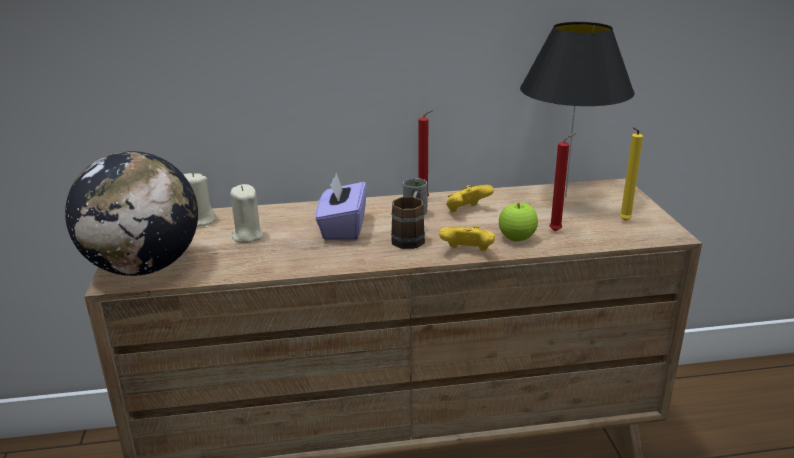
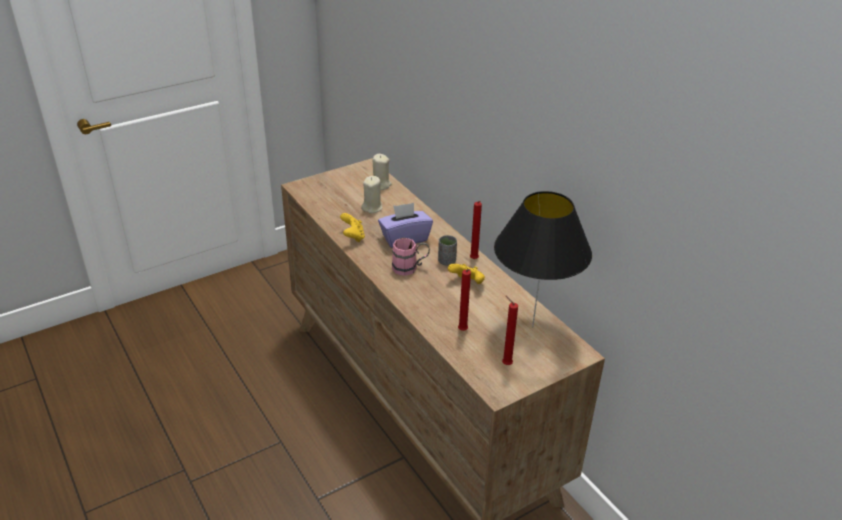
camera: 65 degrees right, 10 degrees up
globe [65,151,198,276] -> none
brown mug [391,191,425,249] -> pink mug [392,238,430,276]
yellow game controller [439,226,495,251] -> yellow game controller moved to [340,213,365,242]
apple [499,202,538,241] -> none
yellow candle [620,127,643,221] -> red candle [502,296,518,365]

